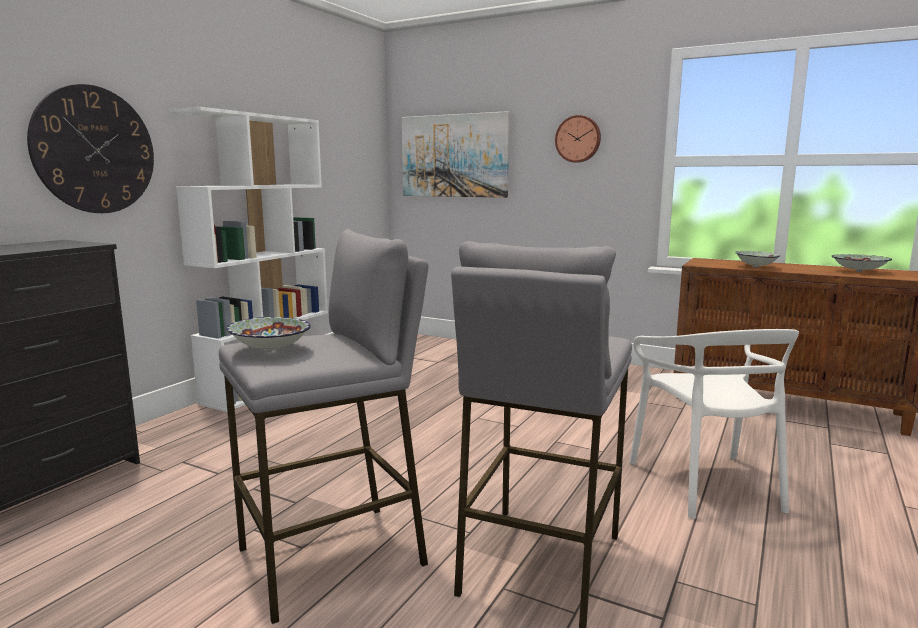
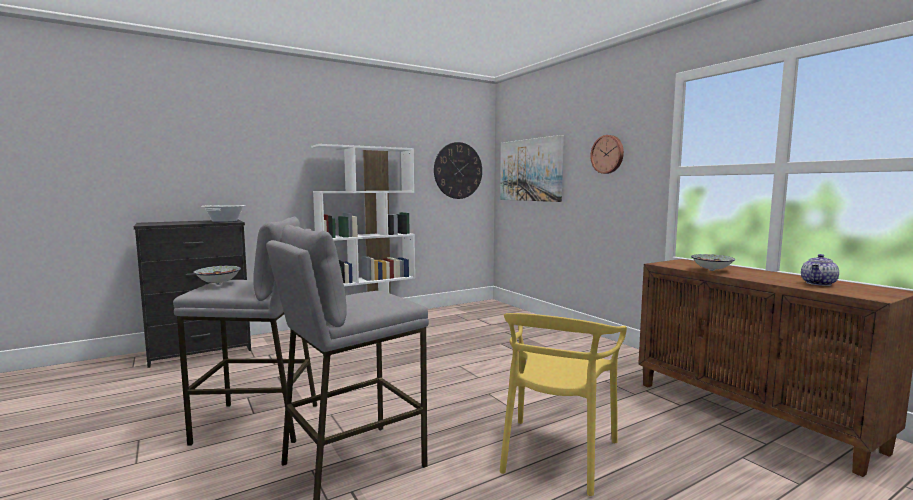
camera: 30 degrees right, 5 degrees down
wall clock [27,84,154,213] -> wall clock moved to [434,142,482,199]
white chair [629,329,799,519] -> yellow chair [500,313,627,496]
bowl [831,254,892,272] -> teapot [801,254,839,286]
none -> cooking pot [201,205,246,222]

